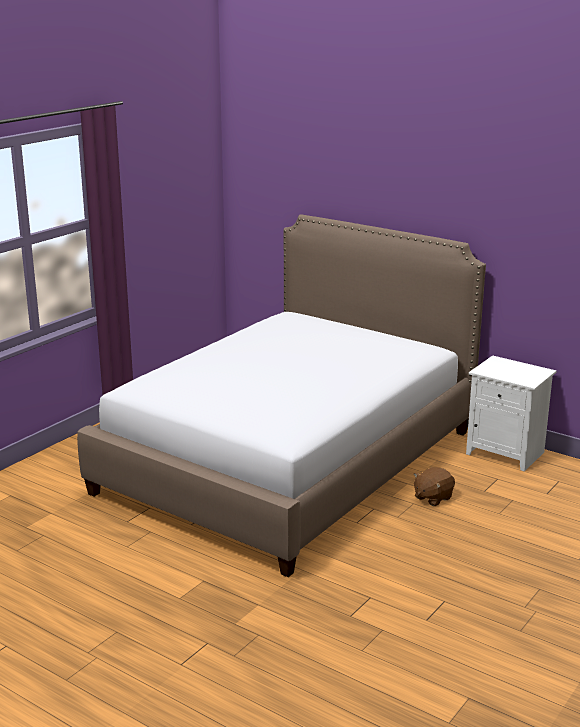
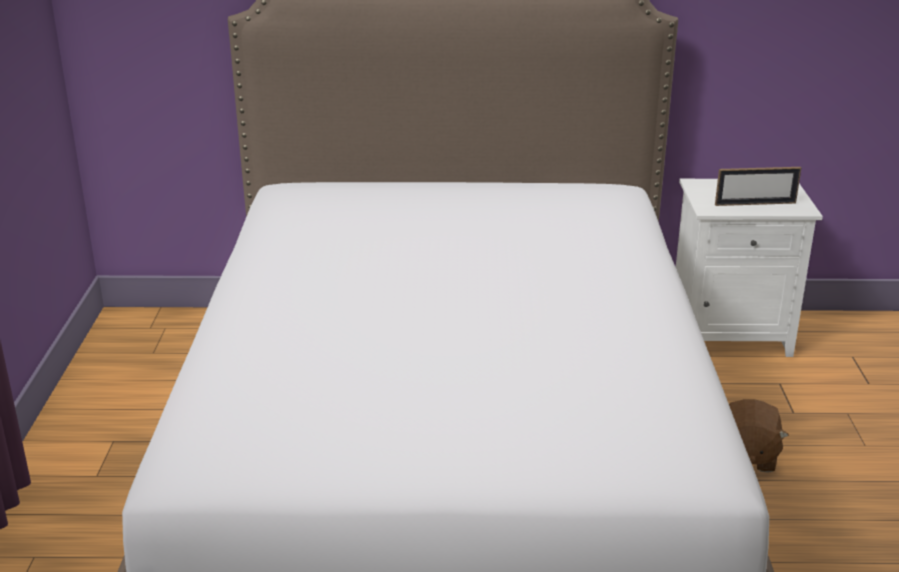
camera: 35 degrees left, 5 degrees up
none -> picture frame [715,167,801,206]

